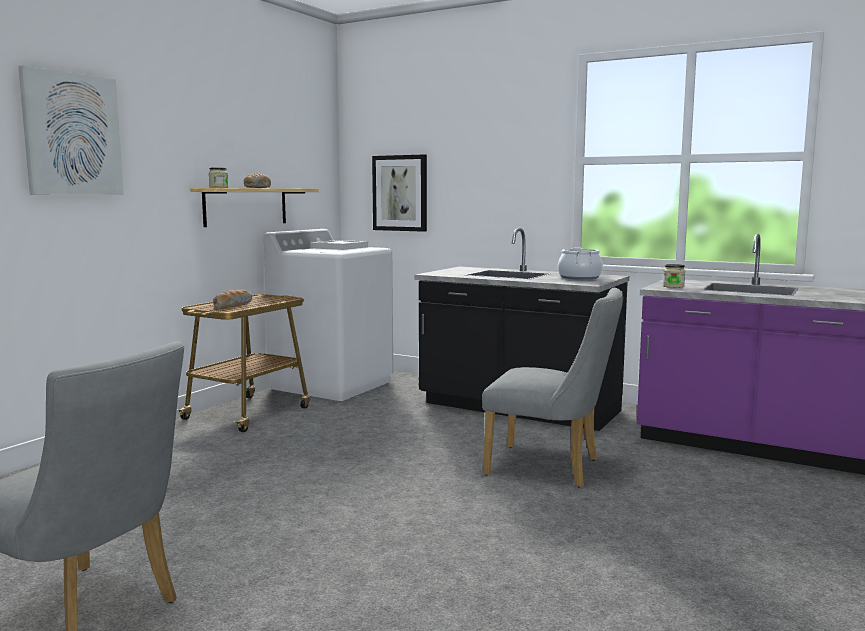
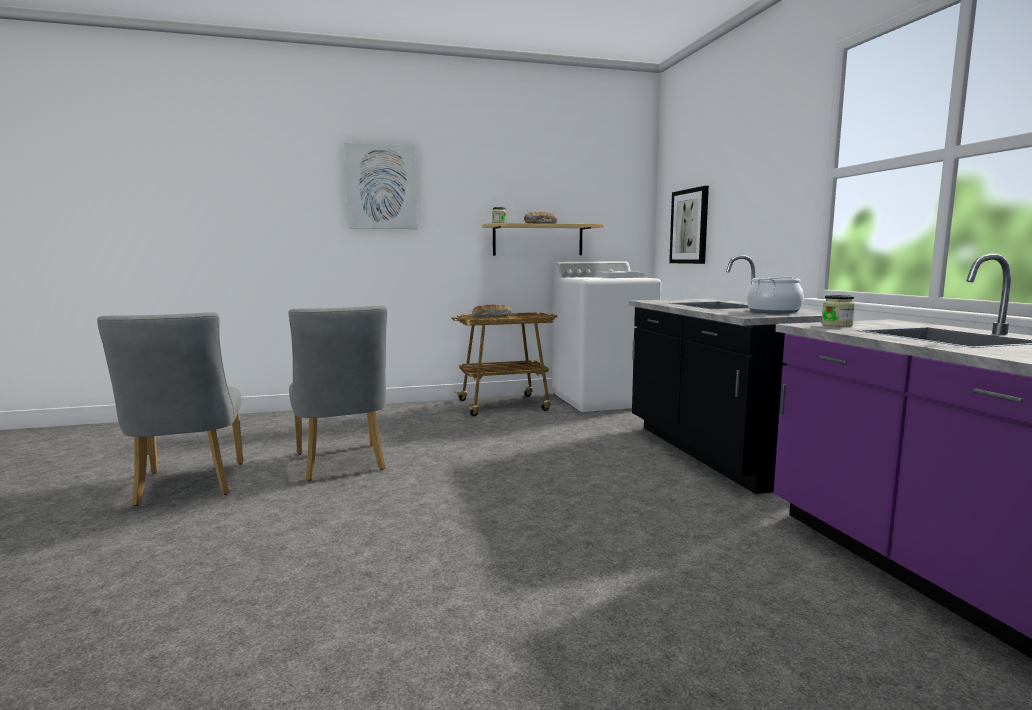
camera: 45 degrees right, 0 degrees up
grey chair [482,288,623,488] -> grey chair moved to [288,305,387,481]

